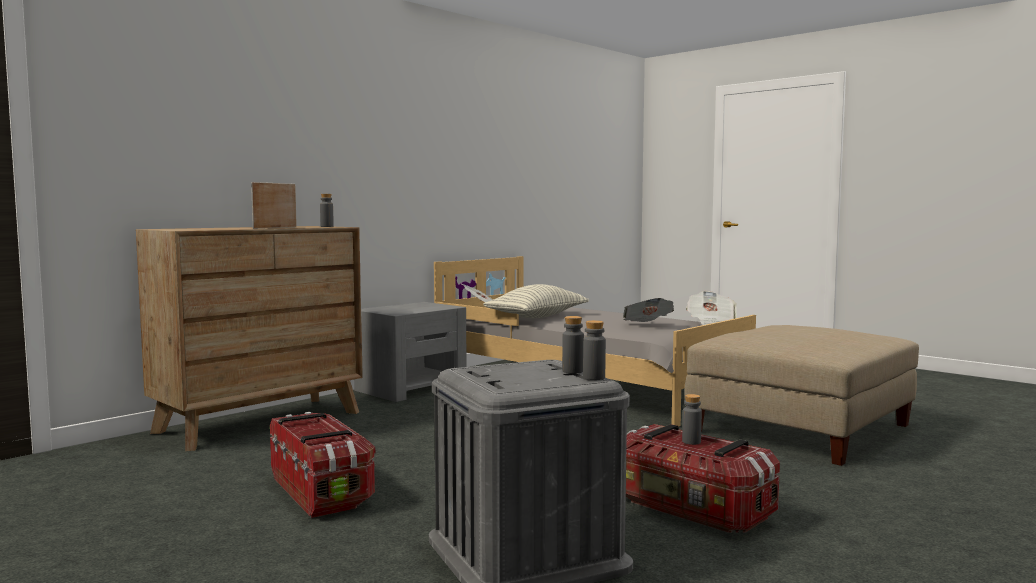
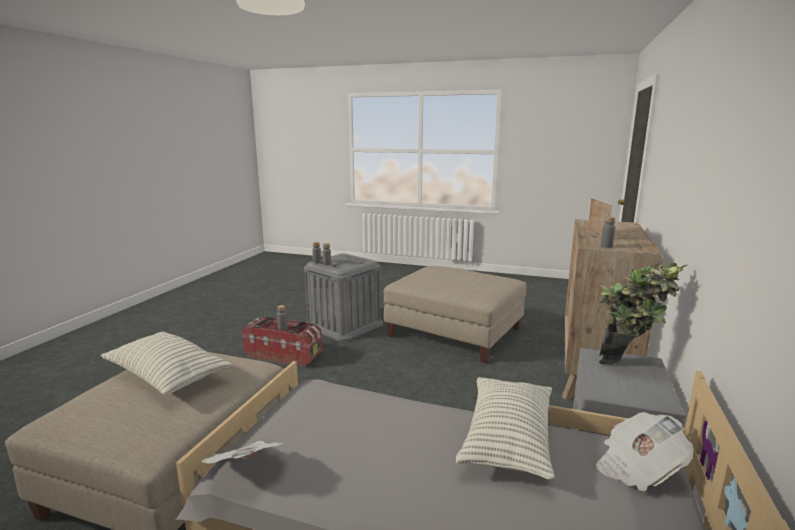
camera: 155 degrees right, 10 degrees up
storage box [270,412,375,518] -> beige ottoman [384,266,526,363]
newspaper [623,298,674,322] -> none
none -> pillow [101,332,232,395]
none -> potted plant [599,261,687,364]

